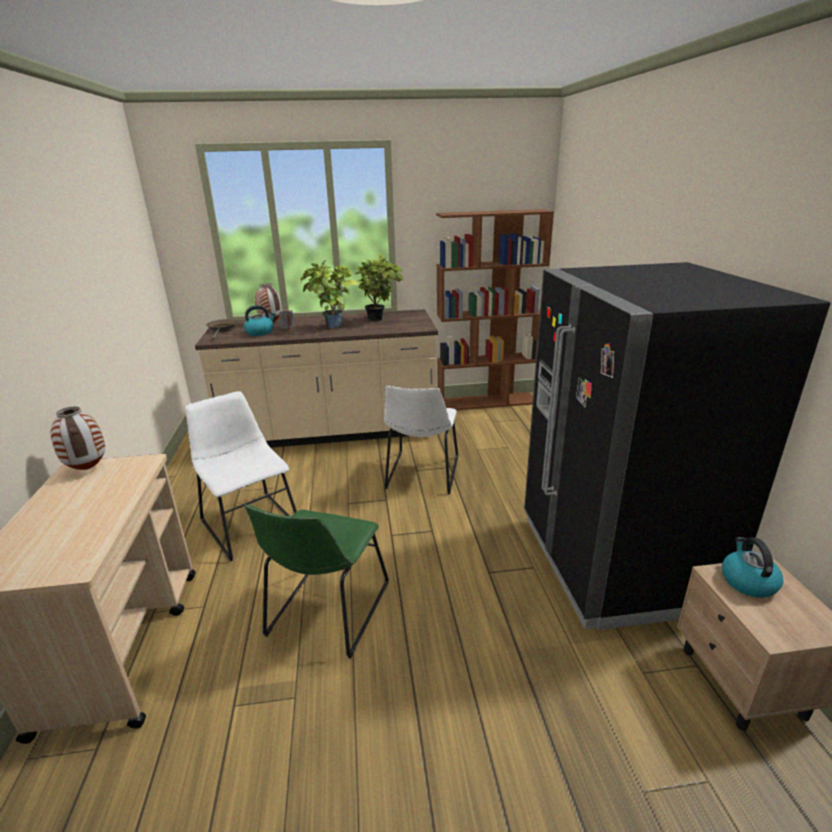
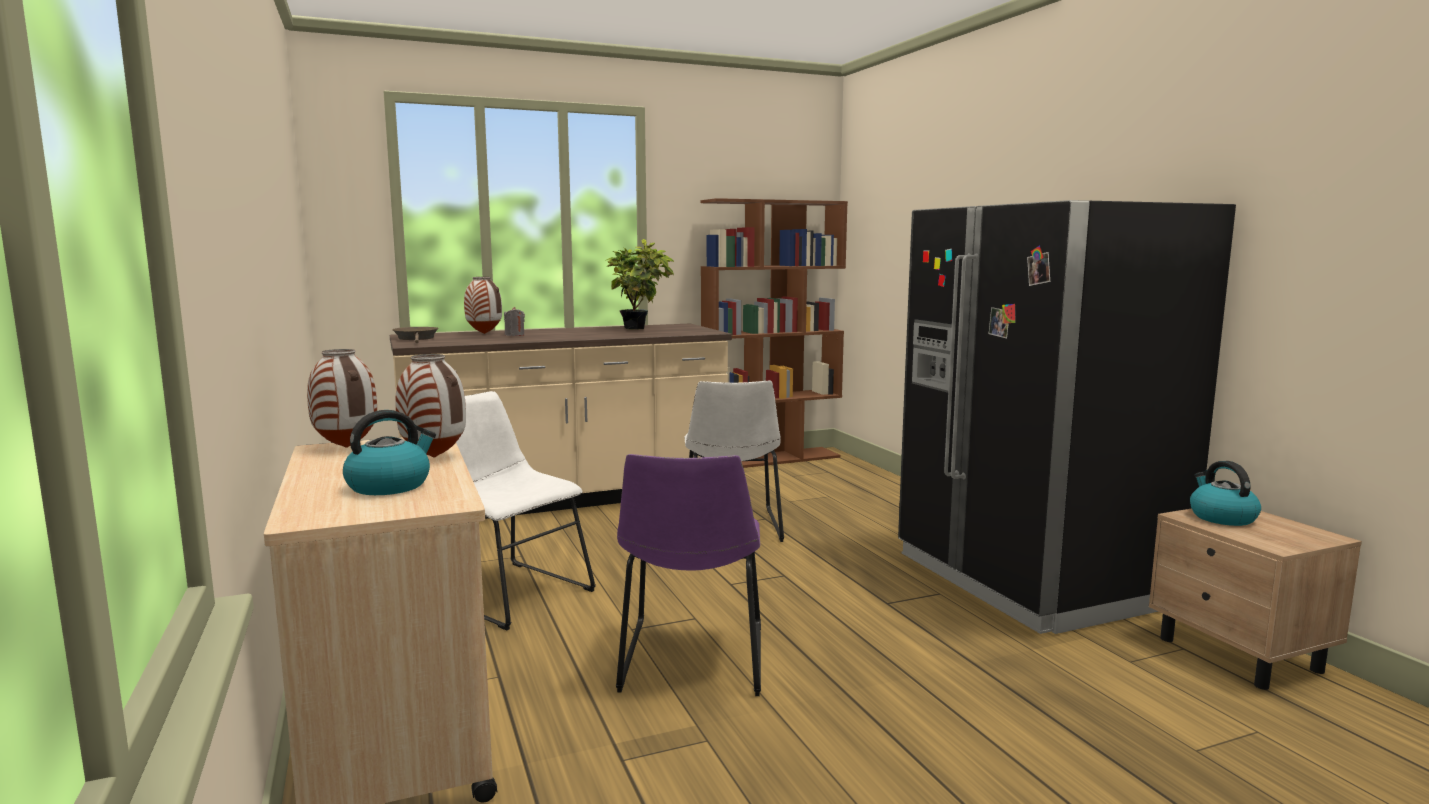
camera: 15 degrees left, 15 degrees down
kettle [244,305,276,336] -> kettle moved to [343,410,436,495]
green chair [244,505,389,658] -> purple chair [616,454,761,696]
potted plant [300,260,359,328] -> none
none -> vase [395,354,466,458]

